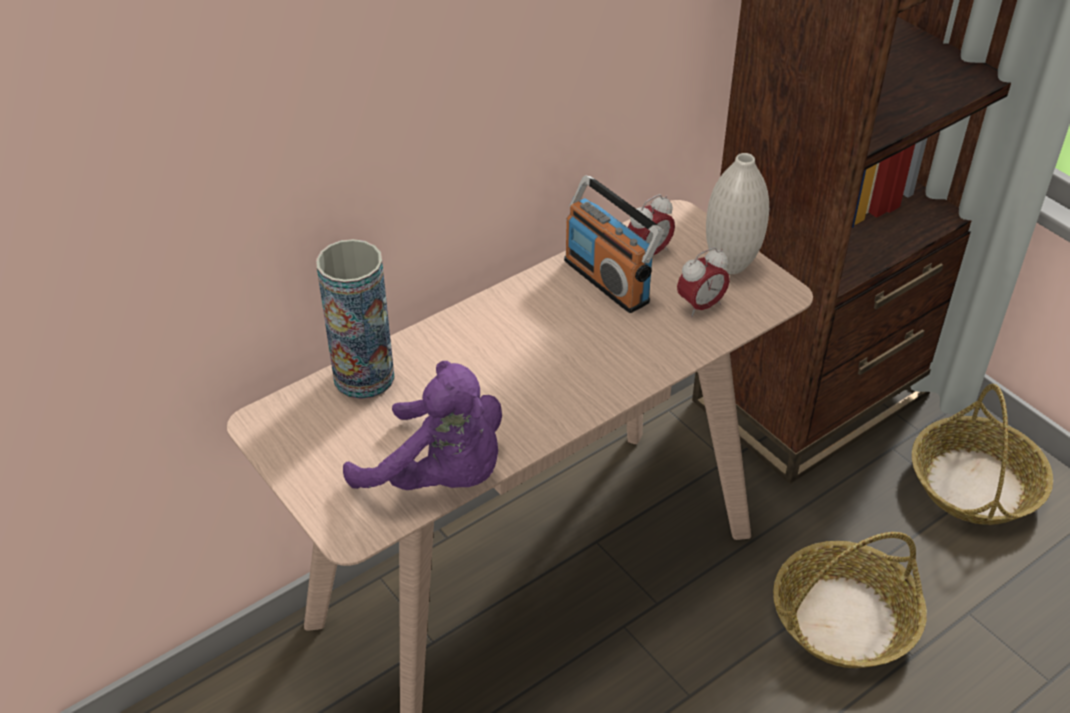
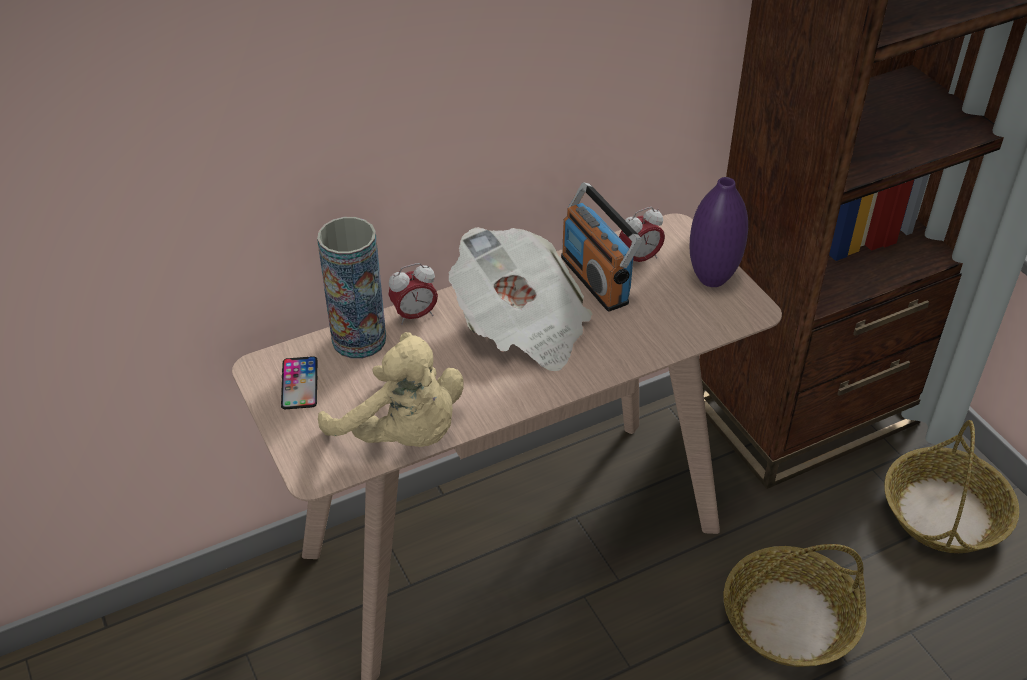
camera: 10 degrees right, 0 degrees up
purple plush toy [343,361,502,490] -> beige plush toy [318,332,464,447]
alarm clock [677,247,730,318] -> alarm clock moved to [389,263,438,325]
white vase [706,153,769,274] -> purple vase [689,177,748,287]
none -> phone [281,356,317,409]
none -> newspaper [449,227,592,371]

